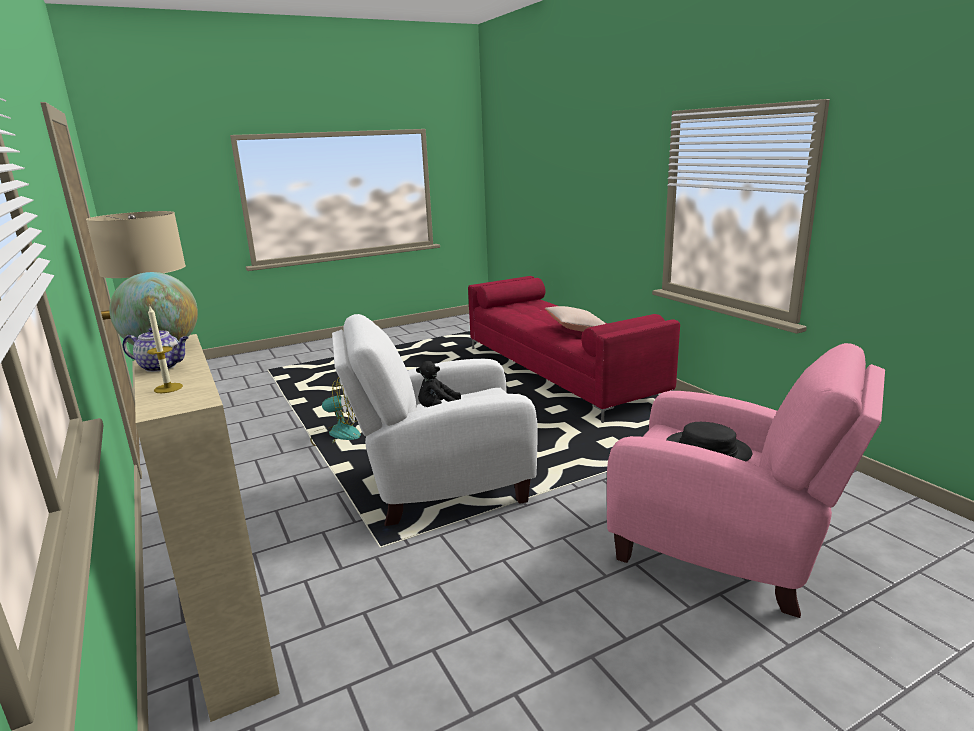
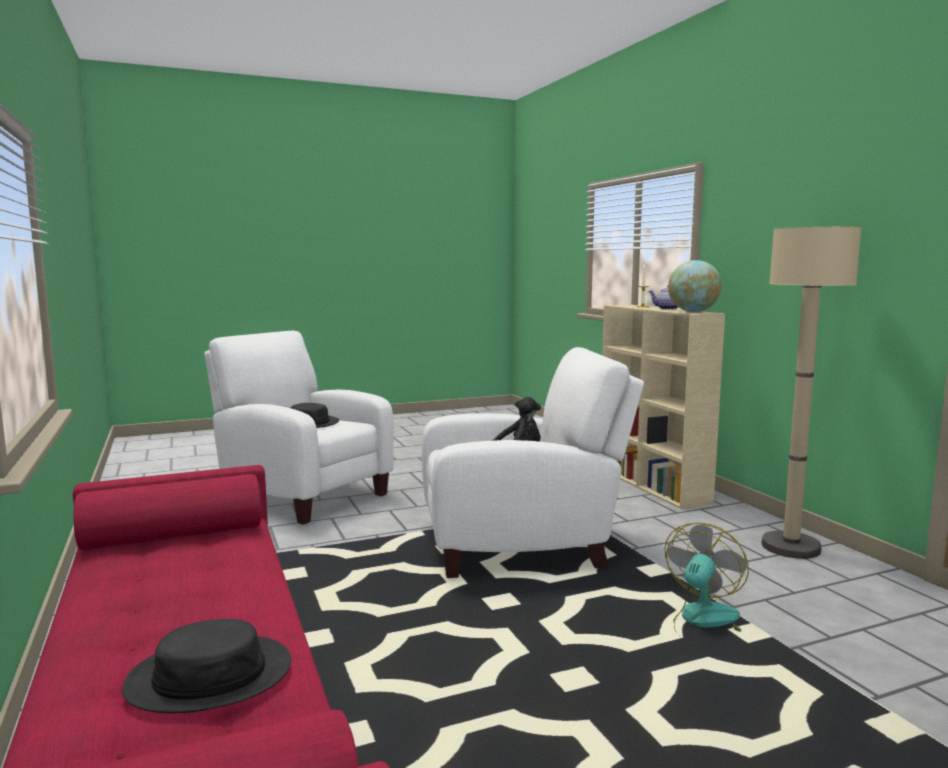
camera: 175 degrees left, 10 degrees down
fan [310,377,361,446] -> fan turned 120 degrees clockwise [665,523,749,637]
beige pillow [545,306,606,332] -> none
pink armchair [607,343,885,618] -> white armchair [205,331,394,525]
none -> black hat [122,619,291,713]

